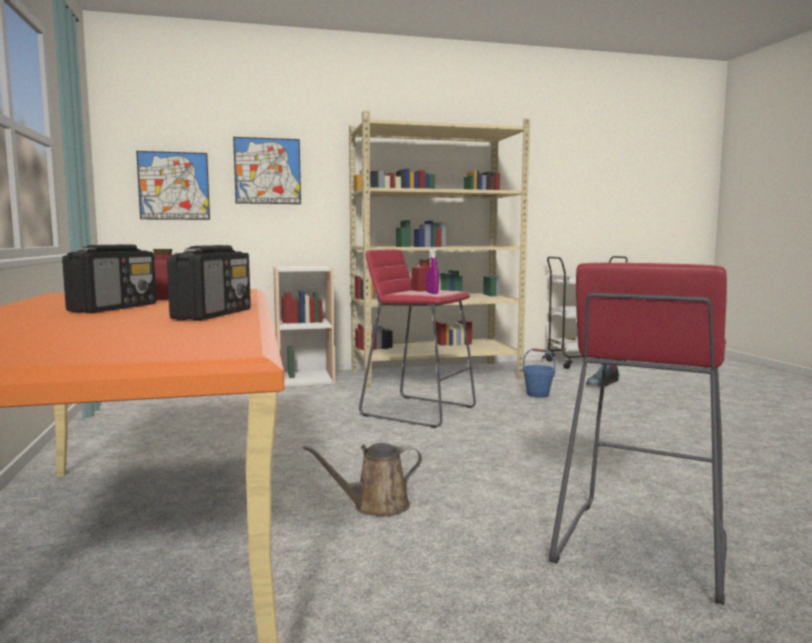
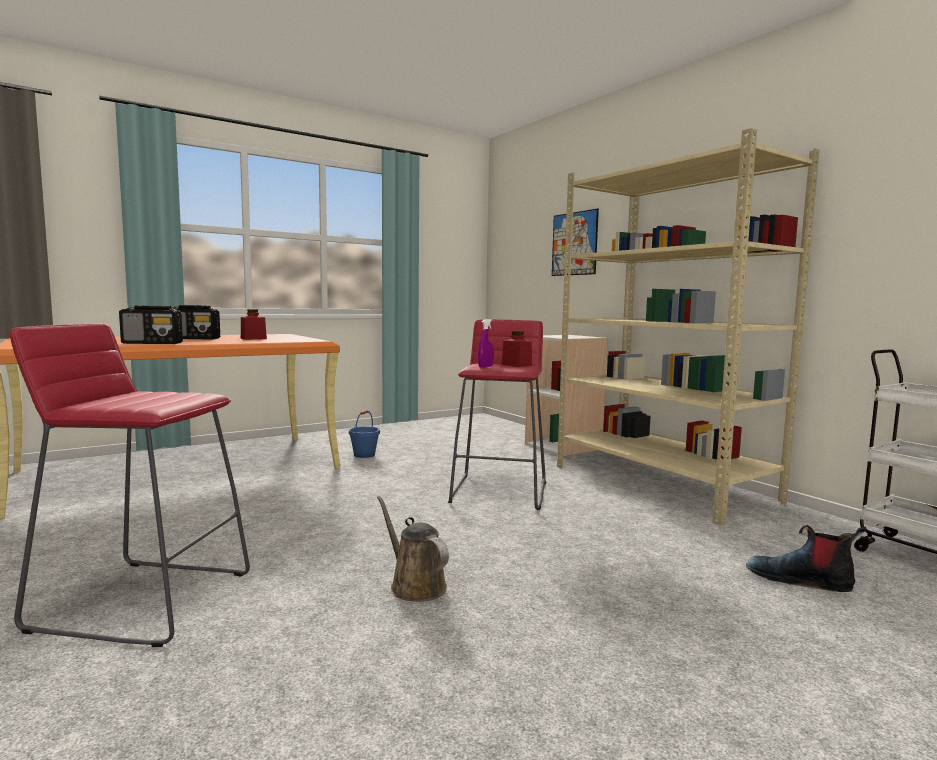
camera: 70 degrees right, 0 degrees up
picture [136,151,210,220] -> none
brown watering can [303,443,422,516] -> brown watering can moved to [377,496,449,602]
blue bucket [522,348,555,398] -> blue bucket moved to [349,410,380,458]

